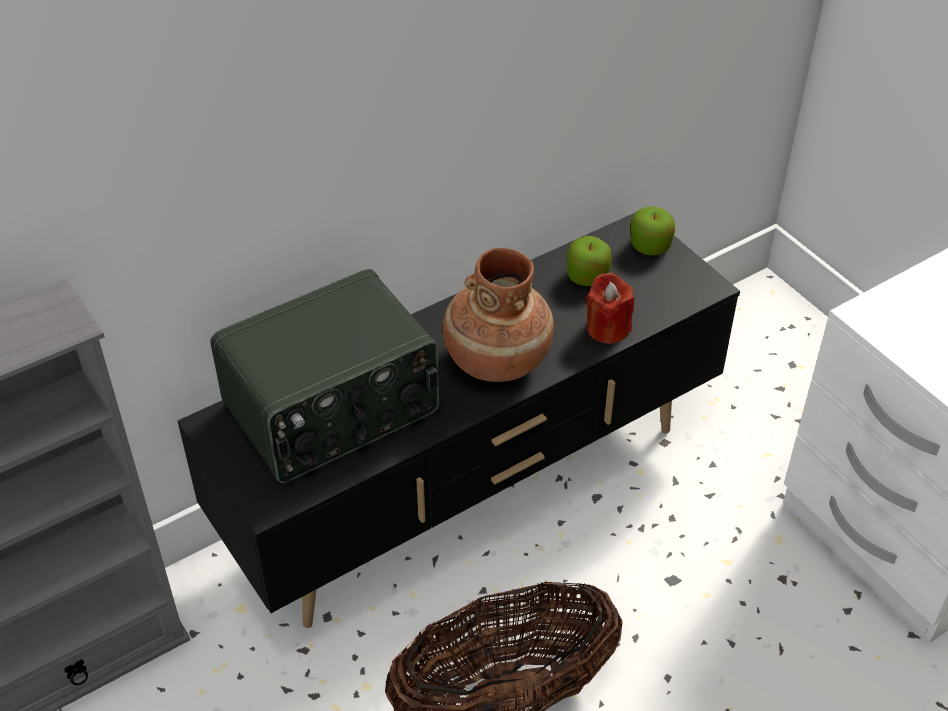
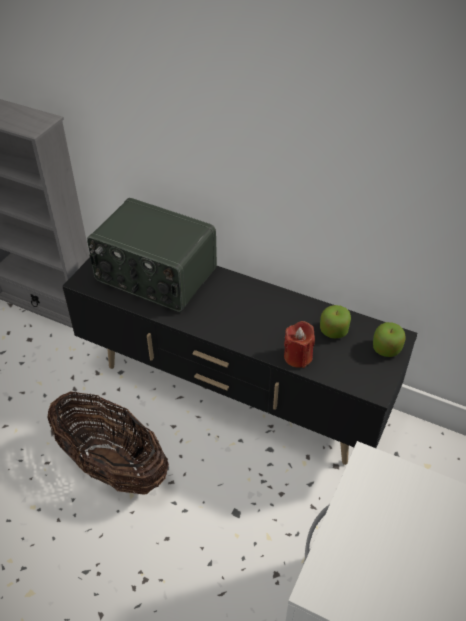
camera: 60 degrees right, 0 degrees up
brown vase [443,248,554,382] -> none

